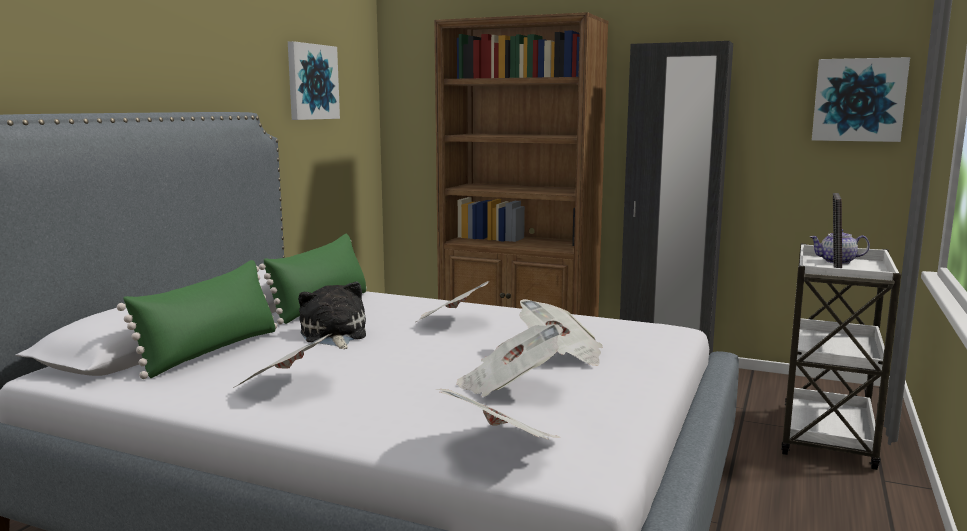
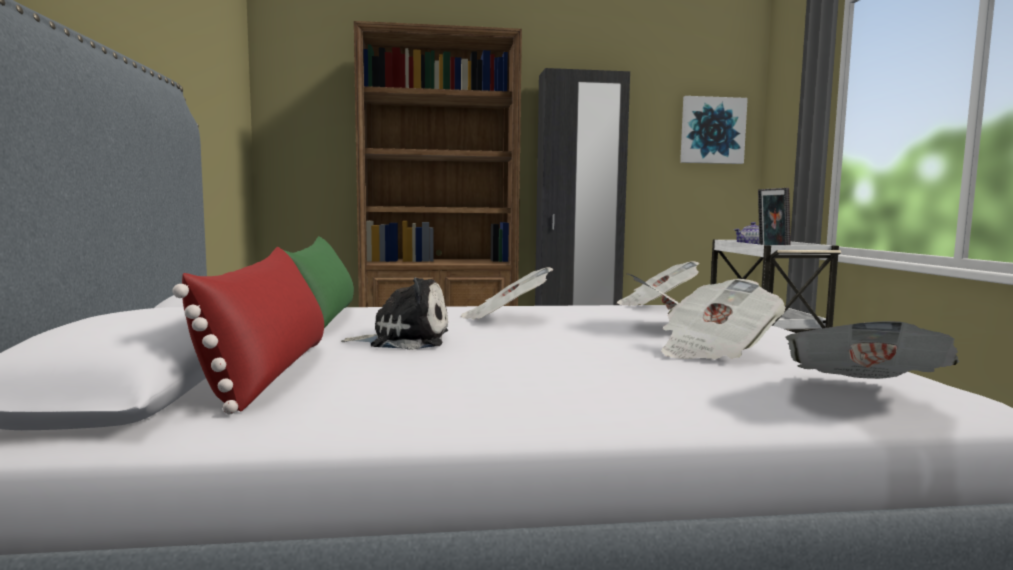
camera: 30 degrees left, 5 degrees down
green pillow [117,260,277,379] -> red pillow [172,247,324,414]
newspaper [233,334,332,388] -> newspaper moved to [617,261,700,306]
picture [288,41,340,120] -> none
plush toy [299,282,366,349] -> plush toy turned 135 degrees clockwise [341,278,448,350]

